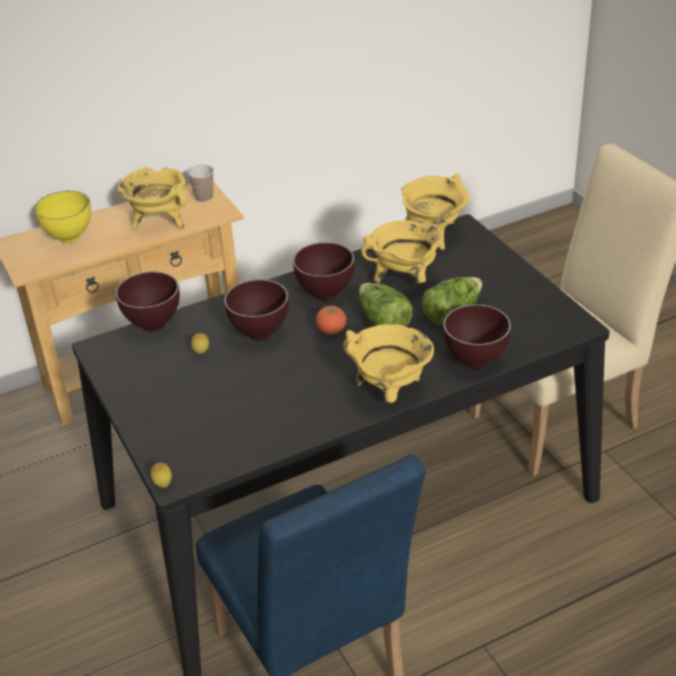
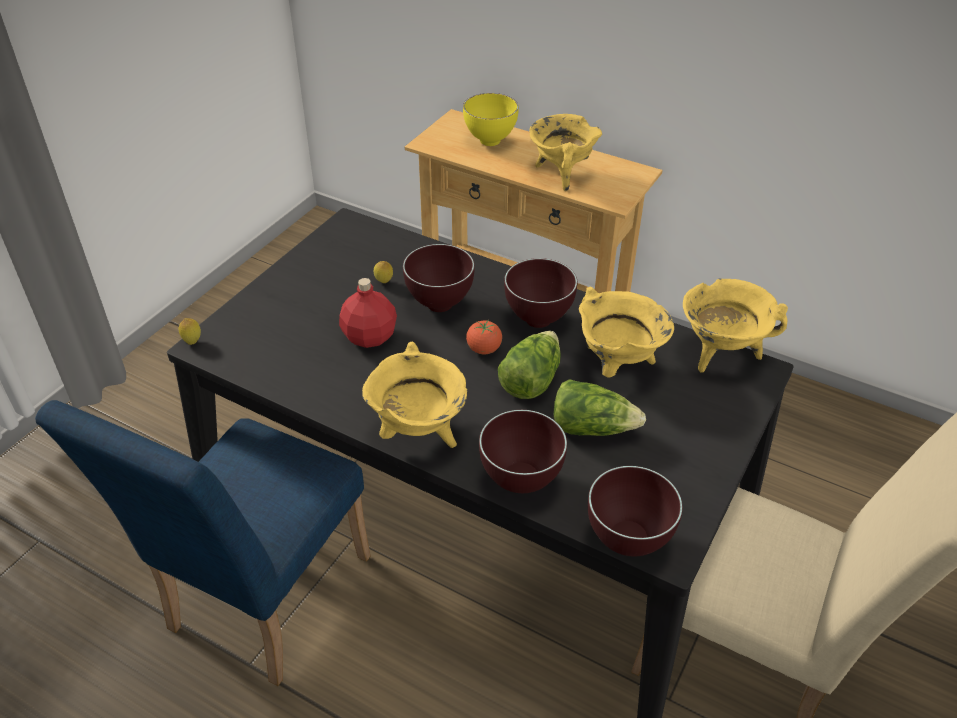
camera: 55 degrees right, 5 degrees up
brown bowl [115,272,180,332] -> brown bowl moved to [588,466,683,556]
cup [187,165,214,202] -> none
none -> red bottle [339,278,397,348]

